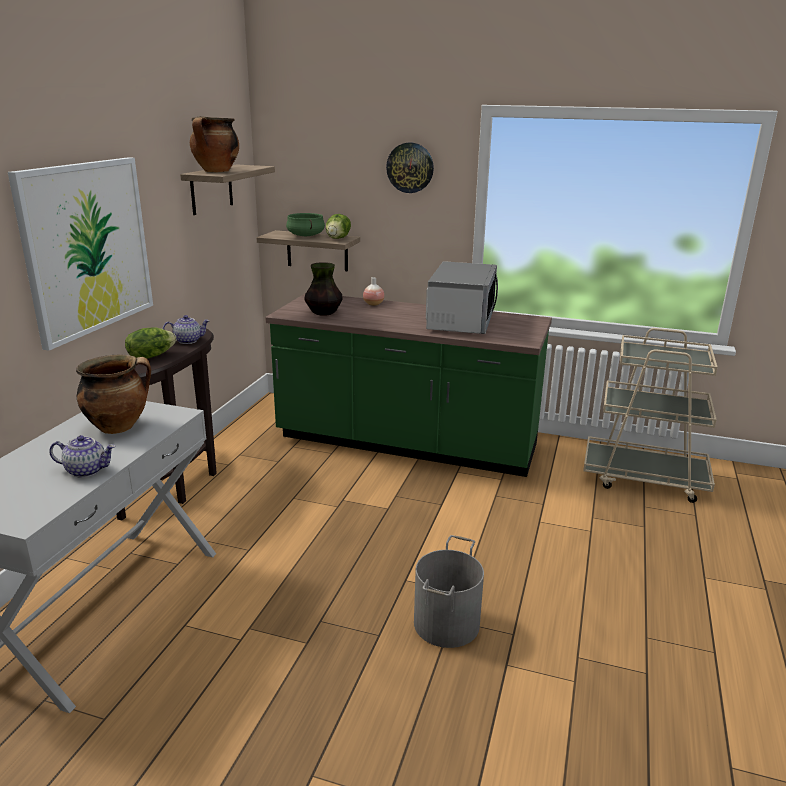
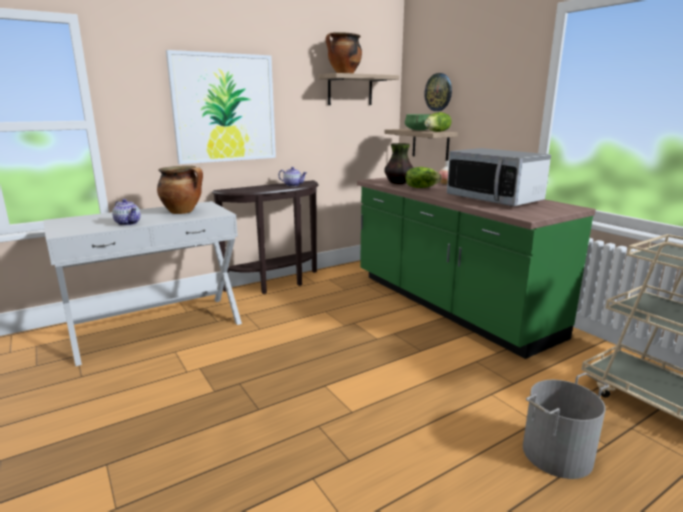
camera: 40 degrees right, 5 degrees down
lettuce [125,327,176,359] -> lettuce moved to [405,167,442,188]
wall clock [386,142,434,193] -> wall clock moved to [425,73,452,111]
grey bucket [414,535,484,648] -> grey bucket moved to [523,373,609,479]
microwave [426,261,498,334] -> microwave turned 90 degrees clockwise [447,148,551,206]

